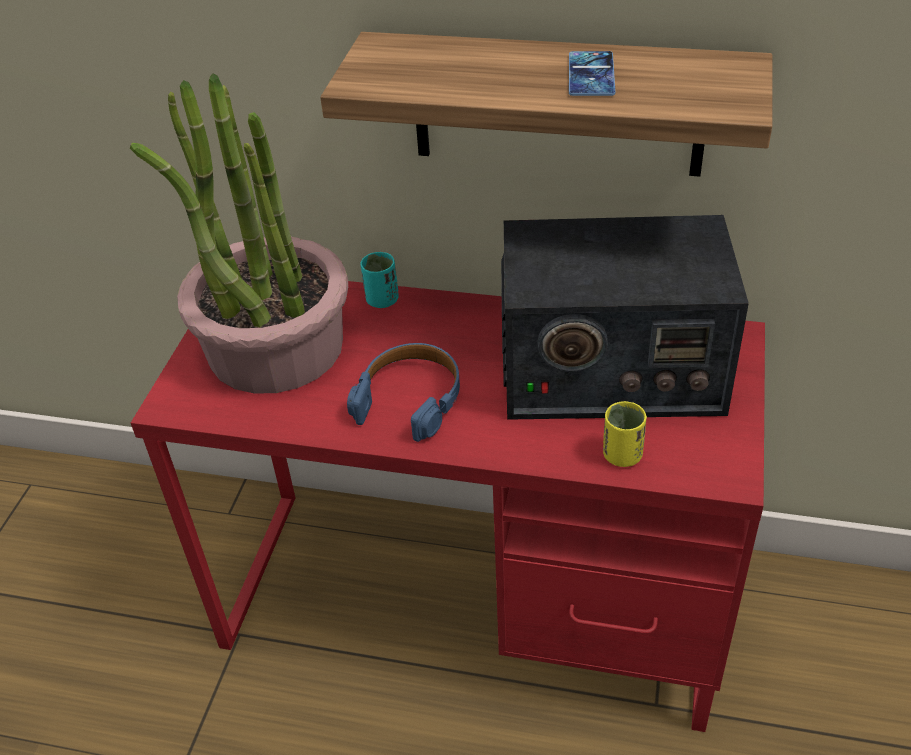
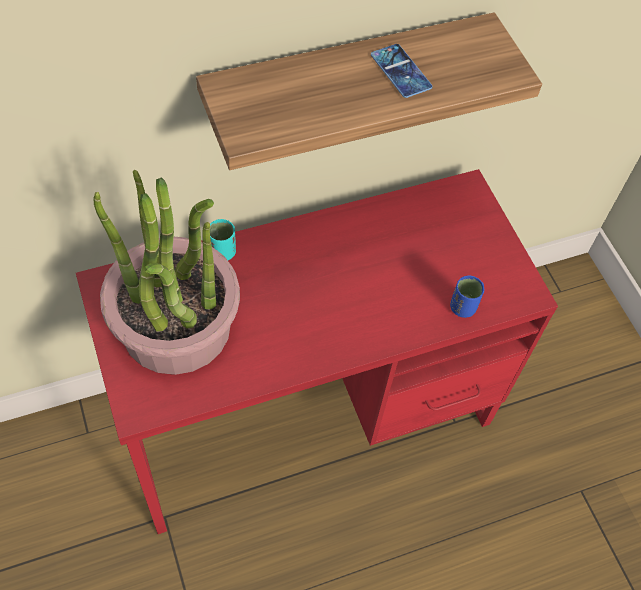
camera: 40 degrees left, 15 degrees up
blue headphones [347,343,460,442] -> none
radio [501,215,749,420] -> none
yellow cup [603,401,647,467] -> blue cup [450,275,484,318]

